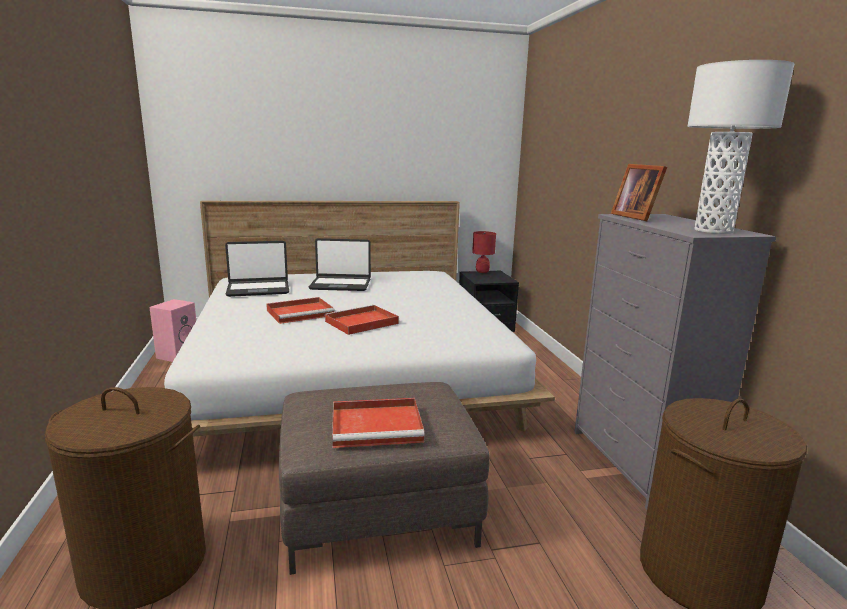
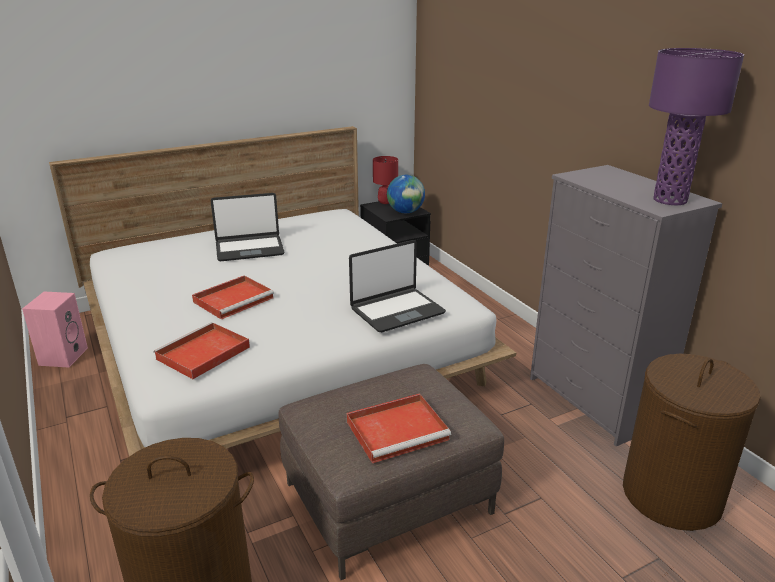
camera: 15 degrees left, 10 degrees up
laptop [225,241,289,297] -> laptop moved to [349,240,446,332]
red tray [324,305,399,335] -> red tray moved to [154,322,250,379]
picture frame [611,164,667,221] -> none
white table lamp [687,60,794,234] -> purple table lamp [649,48,744,205]
none -> globe [387,175,425,213]

